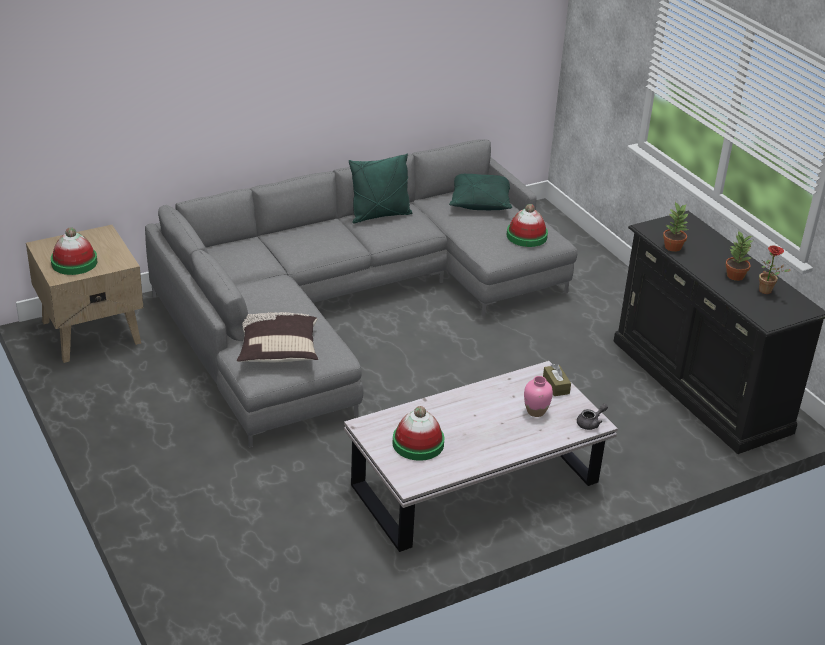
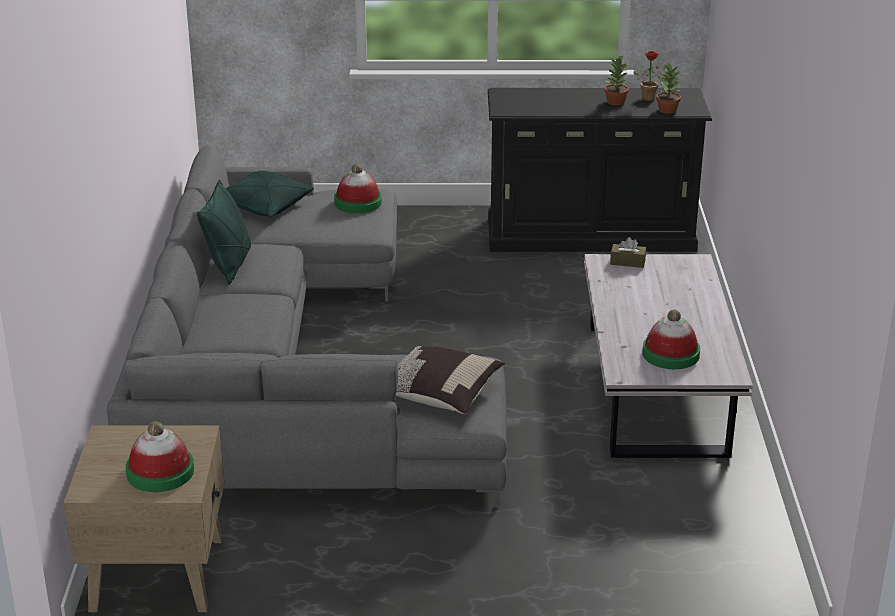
camera: 60 degrees left, 5 degrees down
pink vase [524,376,553,417] -> none
grey teapot [577,404,608,430] -> none
potted plant [663,202,689,252] -> potted plant moved to [656,63,682,114]

